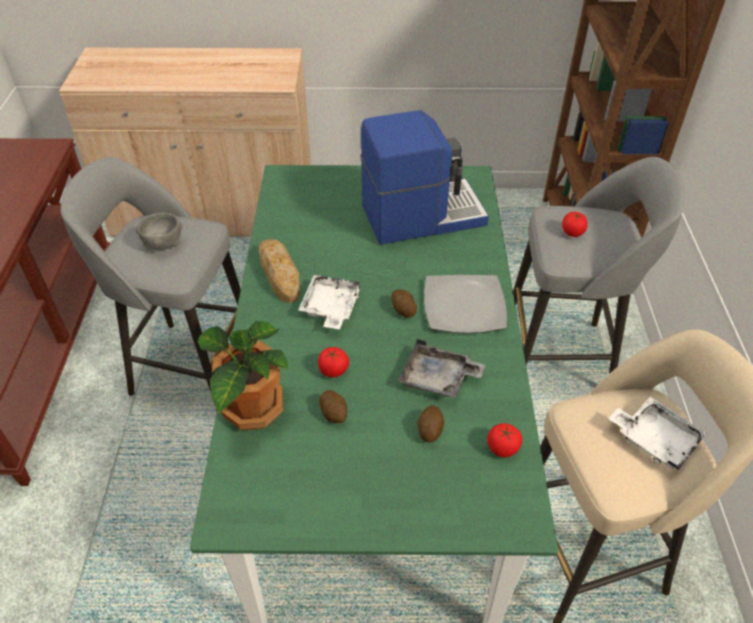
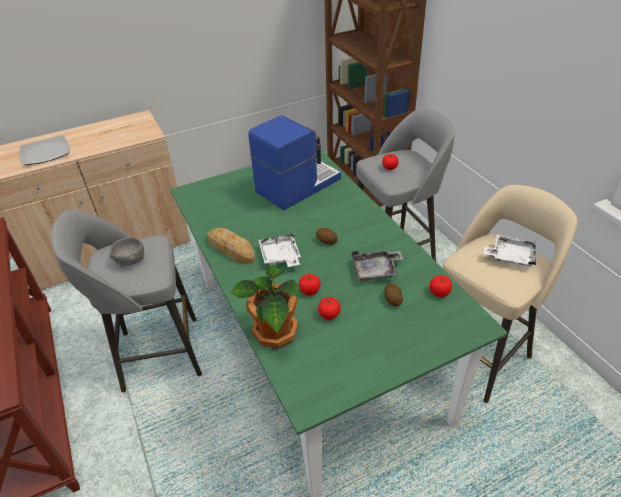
camera: 25 degrees left, 5 degrees down
potato [319,390,347,423] -> tomato [318,297,341,320]
plate [424,275,507,333] -> plate moved to [19,135,69,165]

